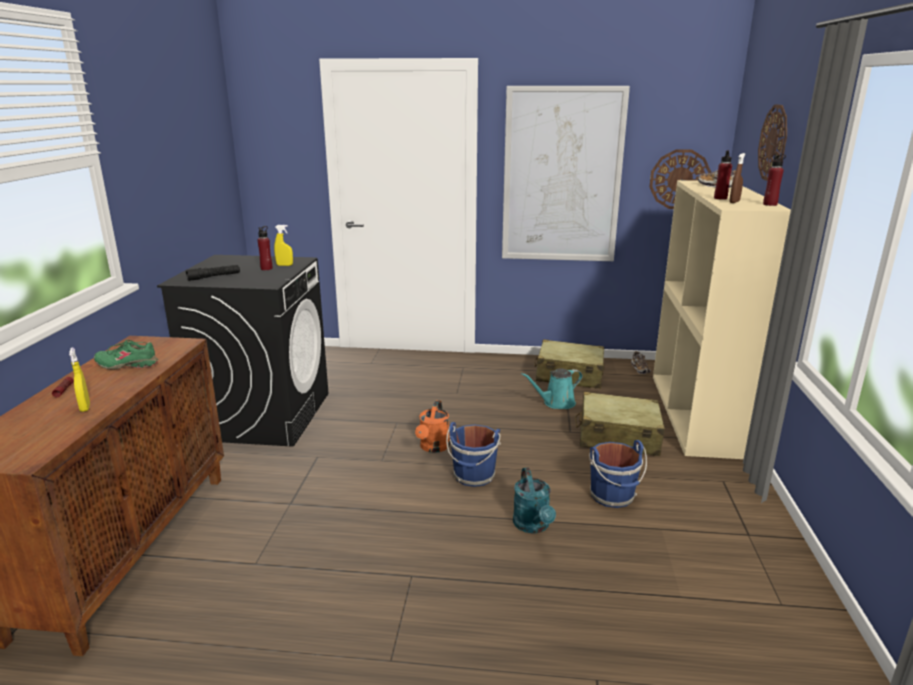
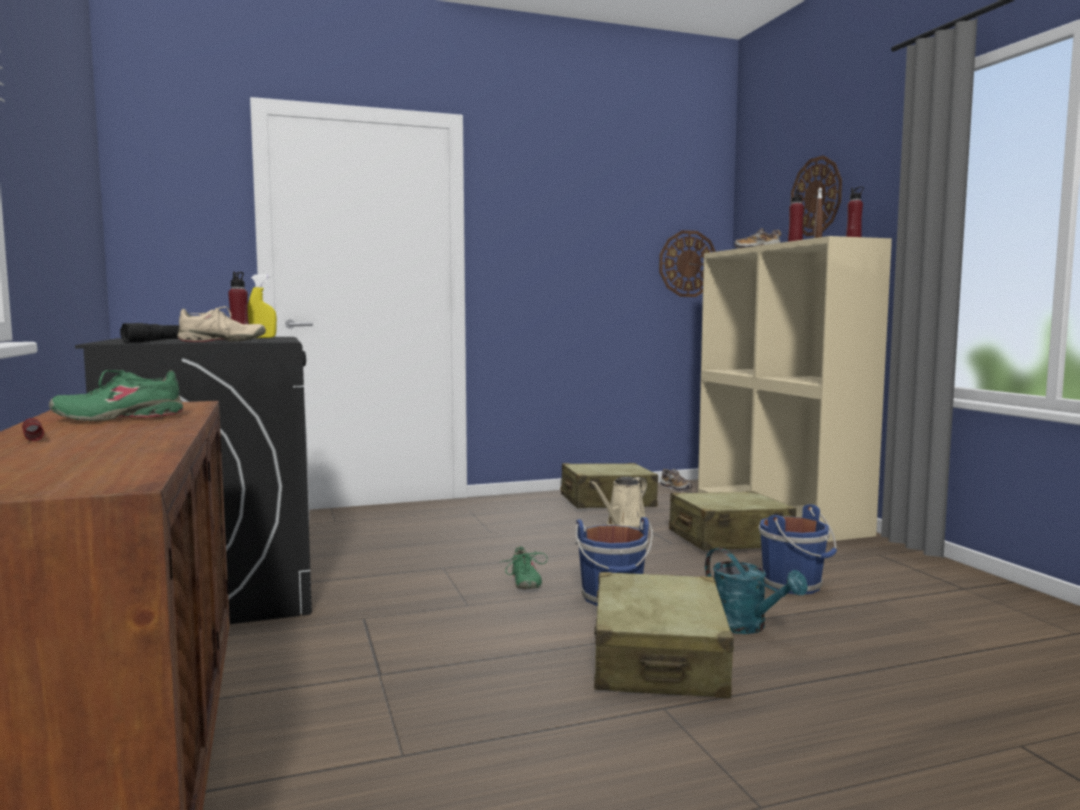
camera: 25 degrees left, 15 degrees down
yellow spray bottle [69,348,90,412] -> none
orange watering can [415,400,450,453] -> green shoe [499,546,548,589]
picture [502,86,630,261] -> none
turquoise watering can [522,368,583,409] -> beige watering can [590,476,647,528]
none -> beige shoe [177,306,266,342]
none -> beige suitcase [594,572,734,699]

